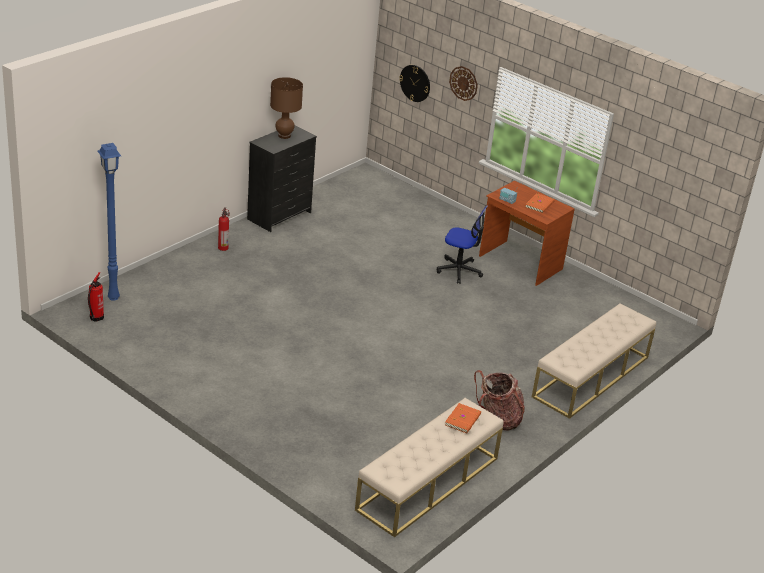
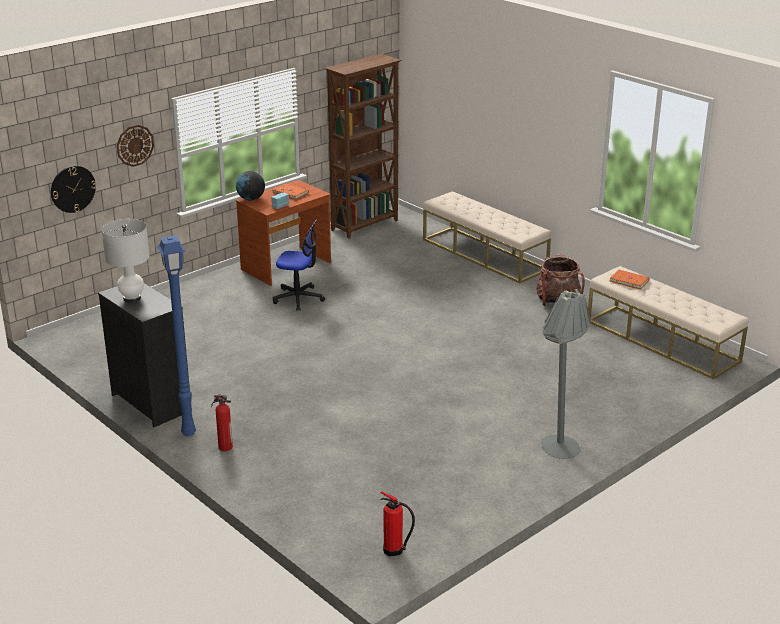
camera: 80 degrees left, 5 degrees down
blue floor lamp [98,143,121,301] -> blue floor lamp moved to [157,235,196,437]
brown table lamp [270,77,303,139] -> white table lamp [102,219,150,303]
office chair [437,205,488,284] -> office chair turned 75 degrees clockwise [273,219,325,311]
none -> globe [236,171,265,200]
none -> brown bookcase [325,54,402,239]
none -> grey floor lamp [541,289,591,459]

